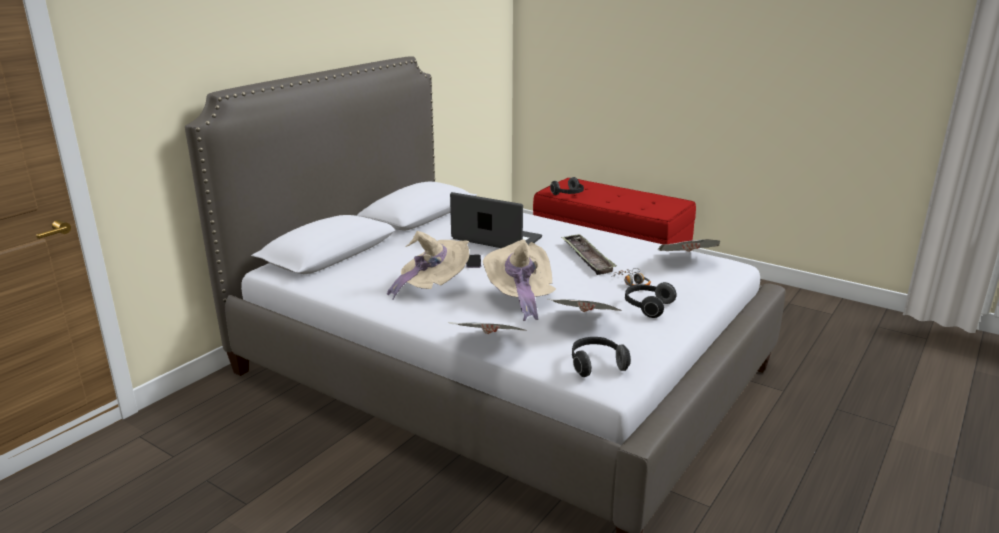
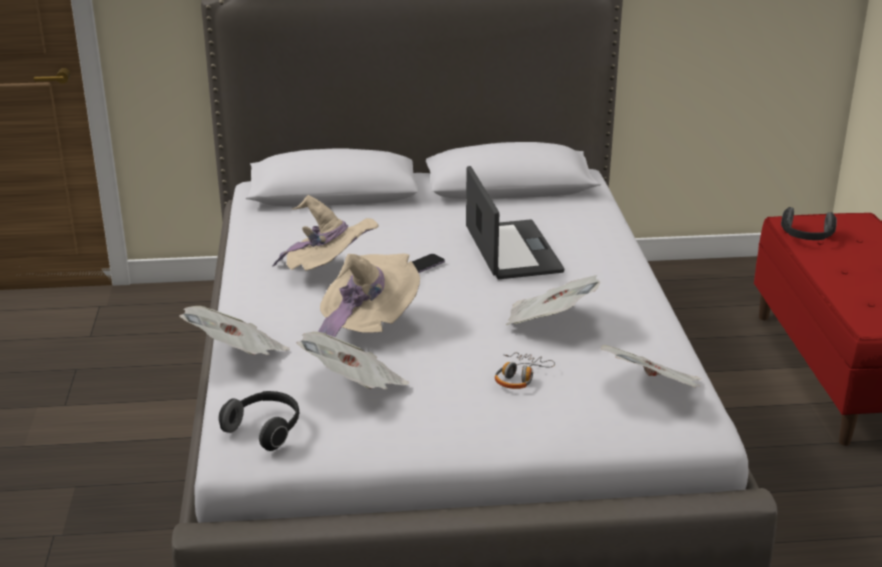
camera: 50 degrees right, 5 degrees up
tray [561,234,617,275] -> newspaper [506,275,600,325]
headphones [625,282,677,318] -> none

